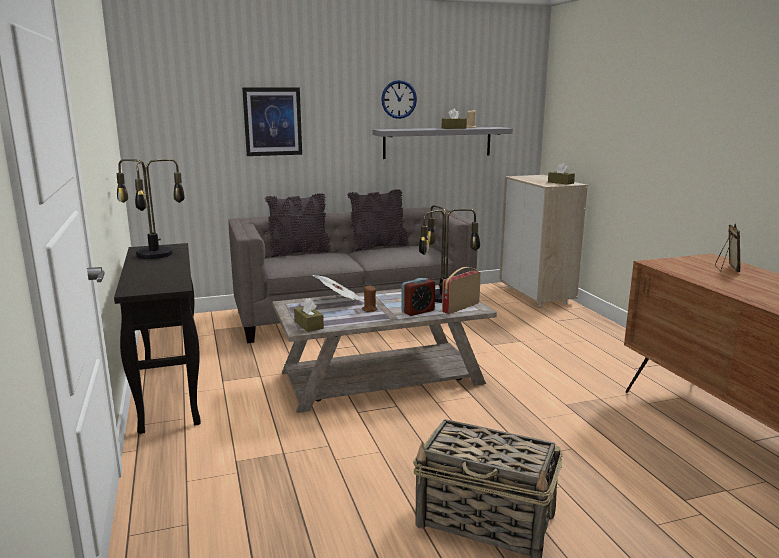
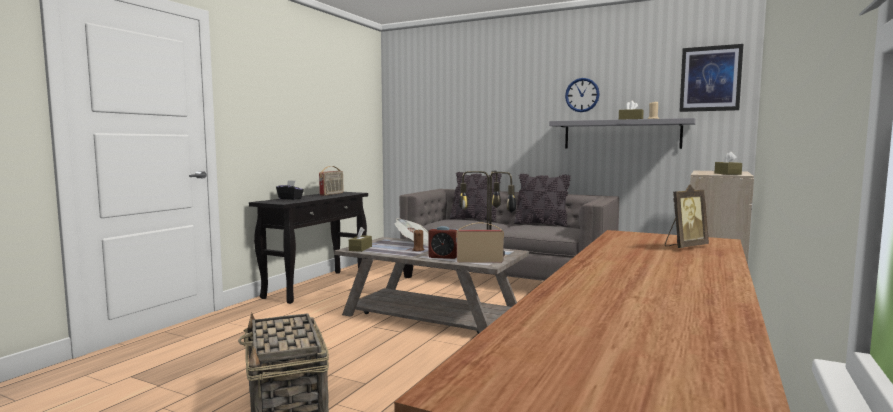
camera: 45 degrees right, 10 degrees down
table lamp [117,159,185,259] -> radio [319,166,344,196]
picture [242,87,302,156] -> picture moved to [679,44,743,112]
none -> black tissue box [276,180,304,200]

